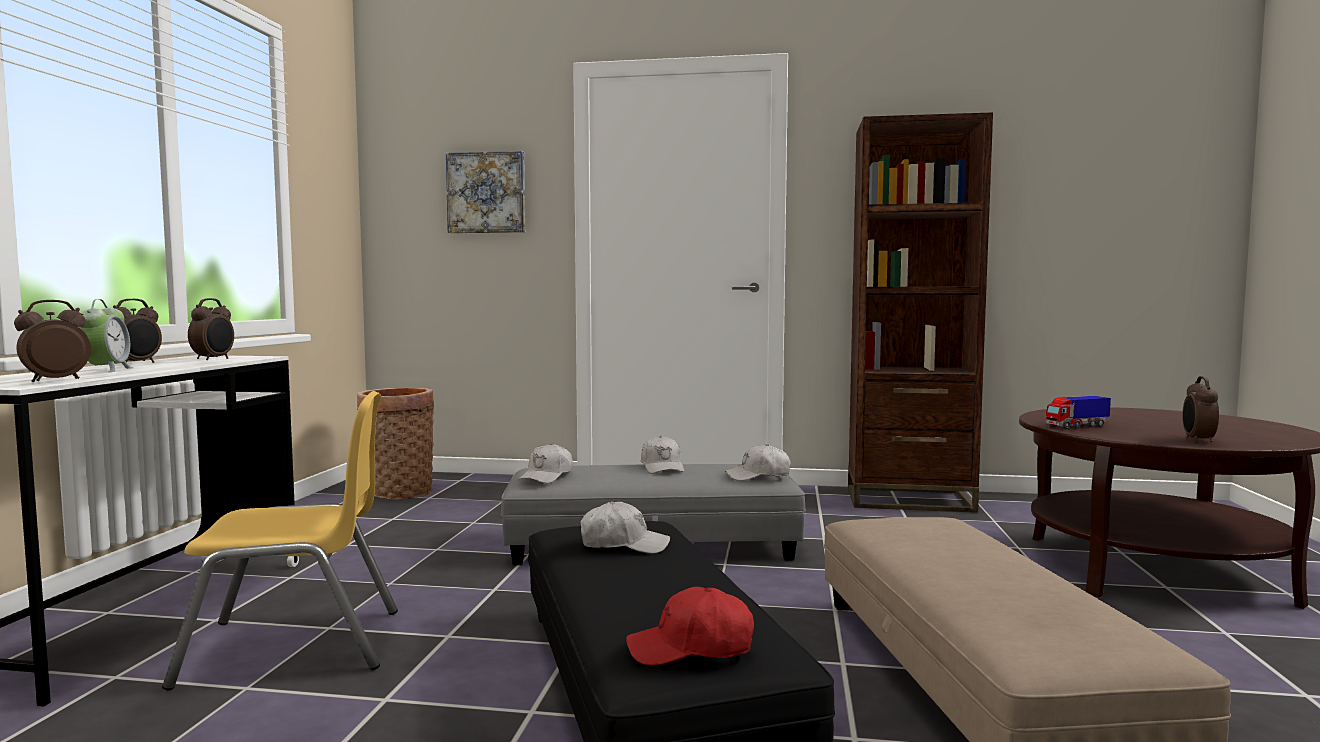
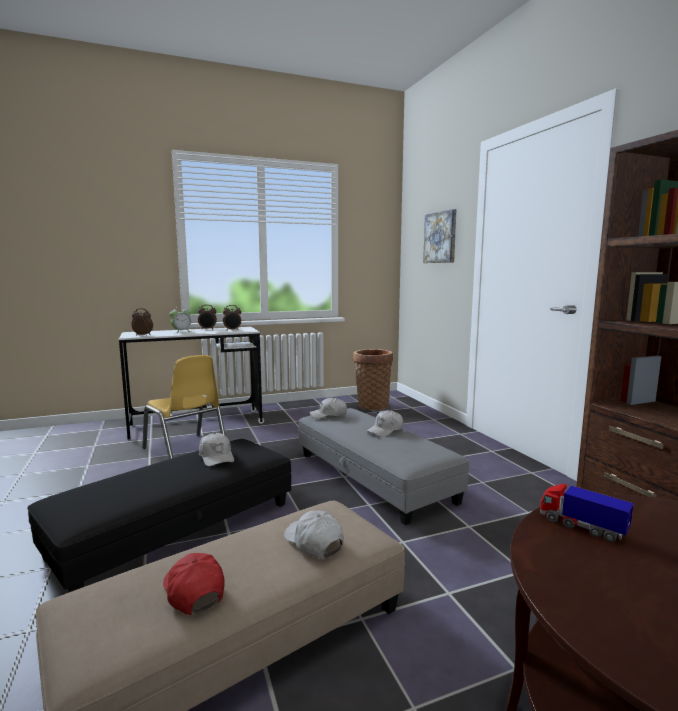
camera: 60 degrees right, 5 degrees up
red cap [626,586,754,666] -> red cap moved to [163,553,225,615]
white cap [725,444,791,481] -> white cap moved to [284,511,343,559]
alarm clock [1183,376,1219,443] -> none

